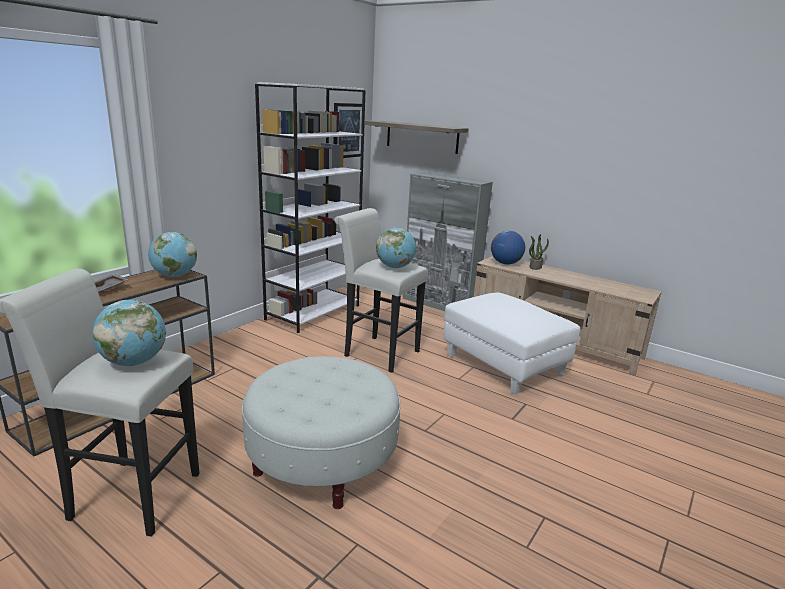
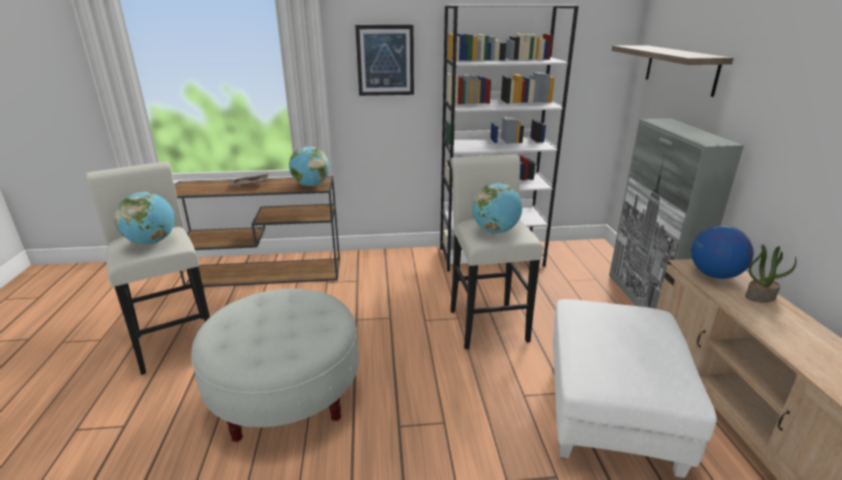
camera: 50 degrees right, 5 degrees up
picture [334,103,362,158] -> picture moved to [355,25,414,96]

